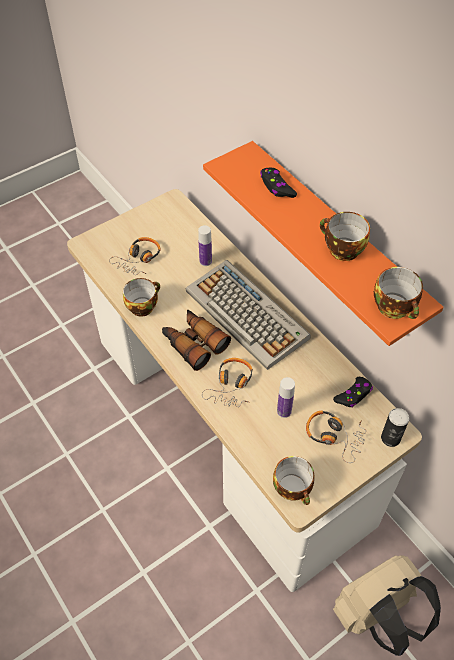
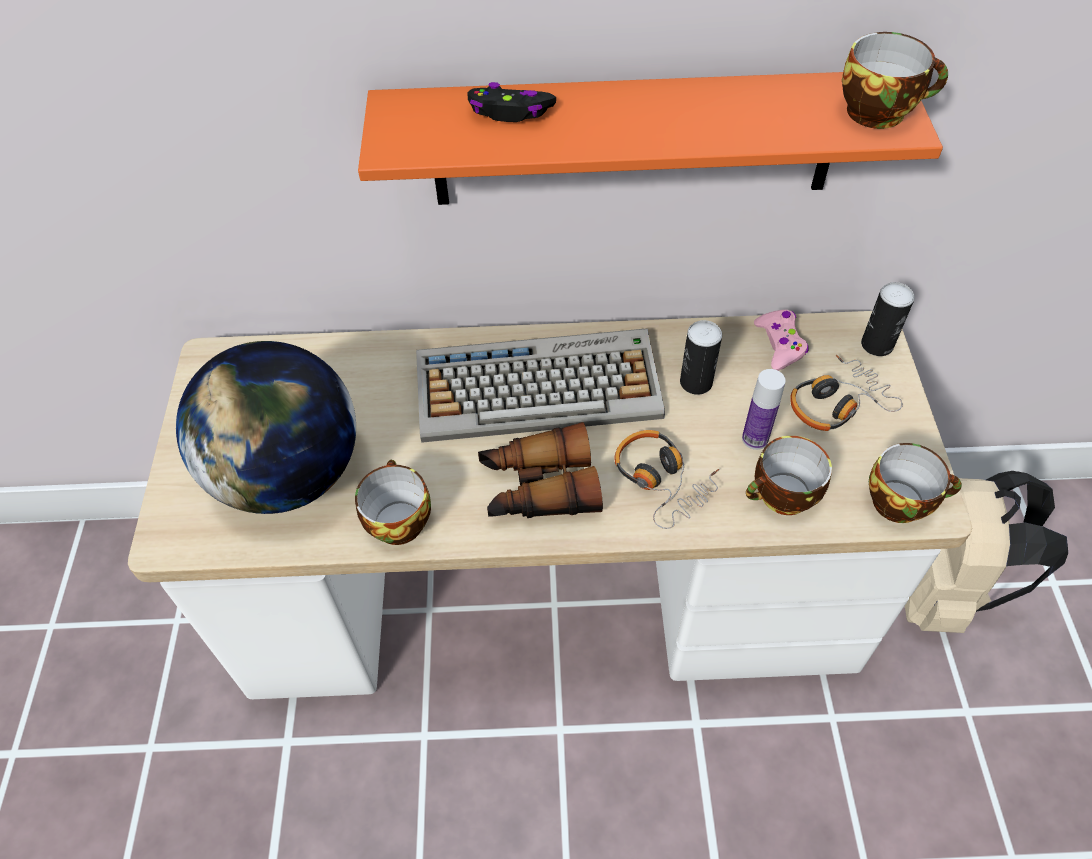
camera: 55 degrees left, 0 degrees up
headphones [109,237,160,275] -> globe [176,341,356,514]
bottle [198,225,212,266] -> none
cup [320,212,370,261] -> cup moved to [746,436,832,515]
black game controller [333,377,373,407] -> pink game controller [754,310,808,371]
none -> can [680,320,722,395]

